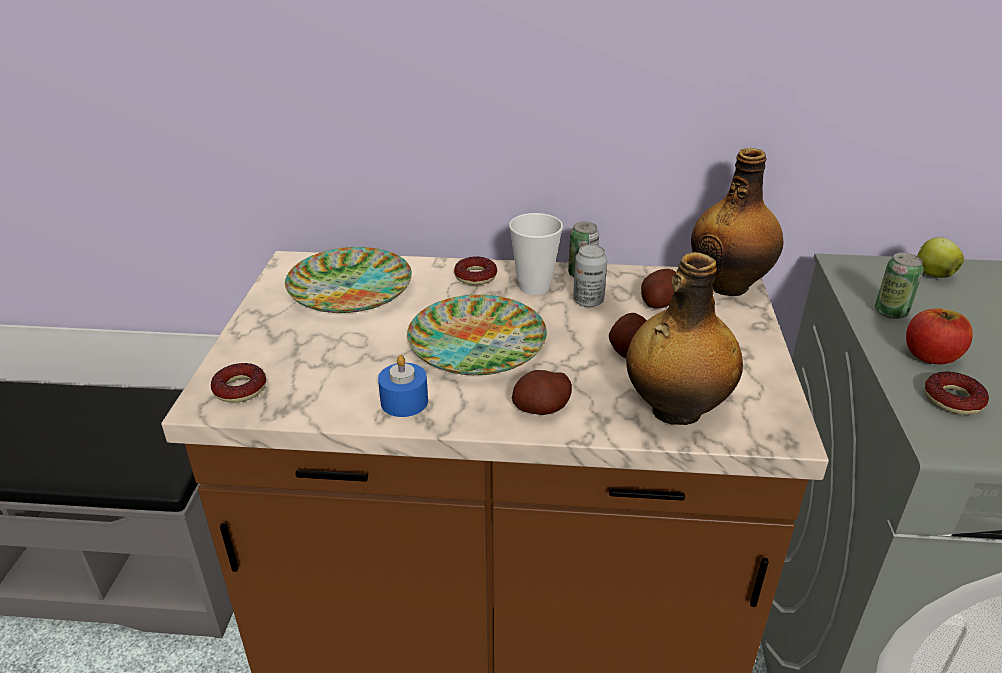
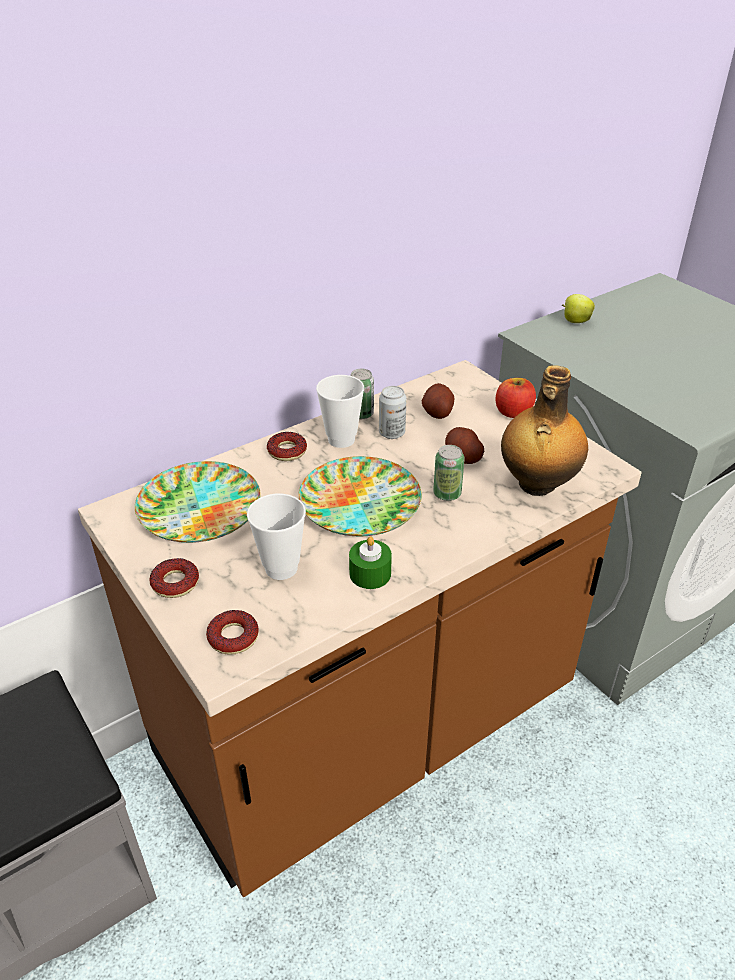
camera: 40 degrees left, 5 degrees up
blue candle [378,355,428,417] -> green candle [349,536,392,589]
potato [512,370,572,415] -> none
bottle [691,148,784,296] -> none
can [875,253,924,319] -> can moved to [433,445,465,501]
apple [906,308,973,364] -> apple moved to [496,378,536,418]
donut [925,372,989,415] -> donut moved to [149,558,199,598]
none -> cup [247,494,306,580]

